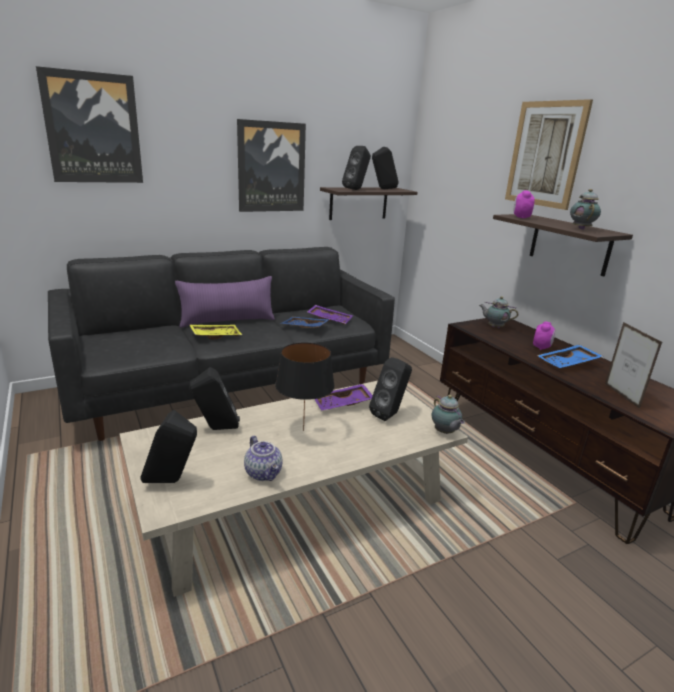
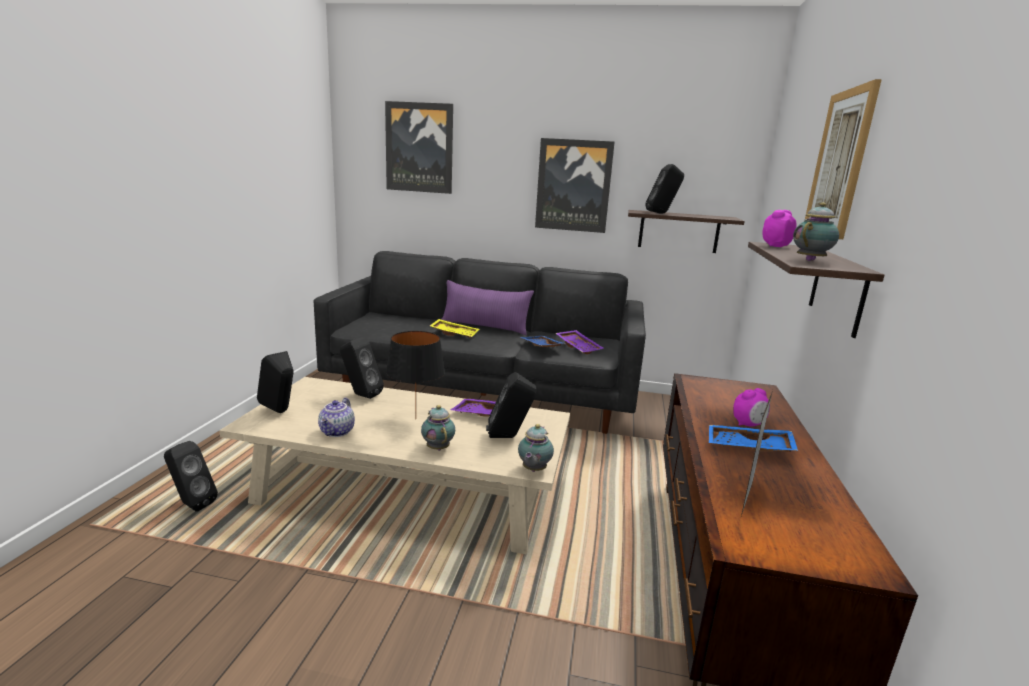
camera: 40 degrees right, 5 degrees down
black speaker [372,147,399,189] -> black speaker moved to [164,441,218,511]
teapot [479,296,518,328] -> teapot moved to [421,405,455,451]

